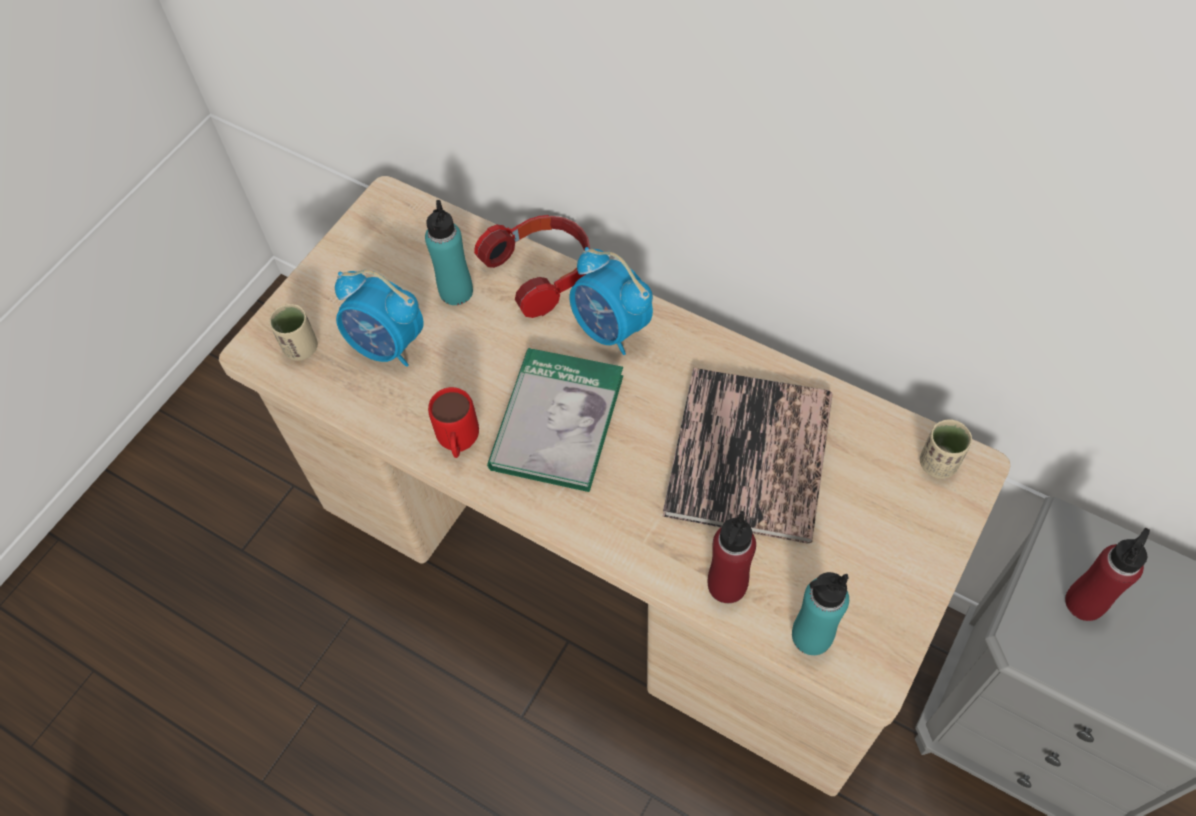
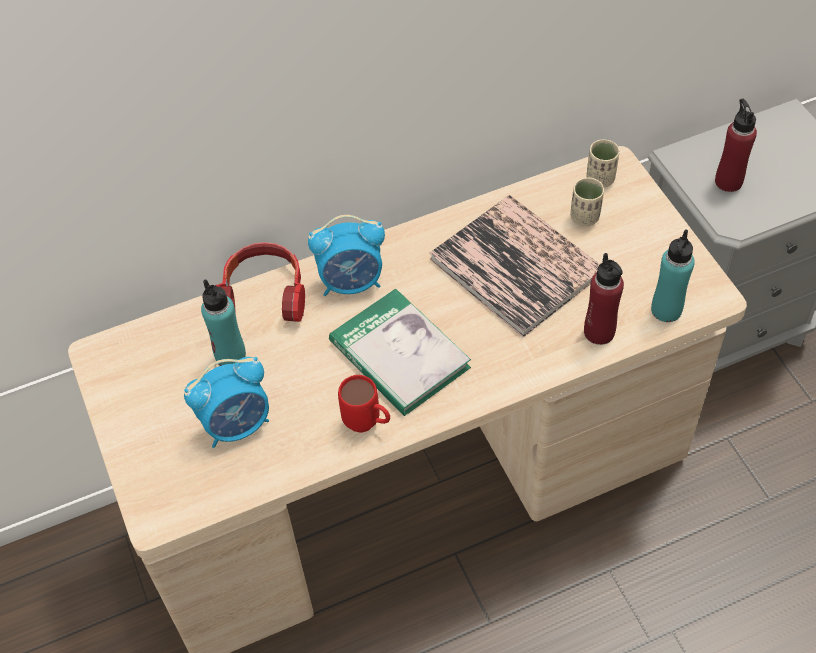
camera: 55 degrees left, 5 degrees down
beige cup [269,304,318,361] -> beige cup moved to [570,178,604,226]

